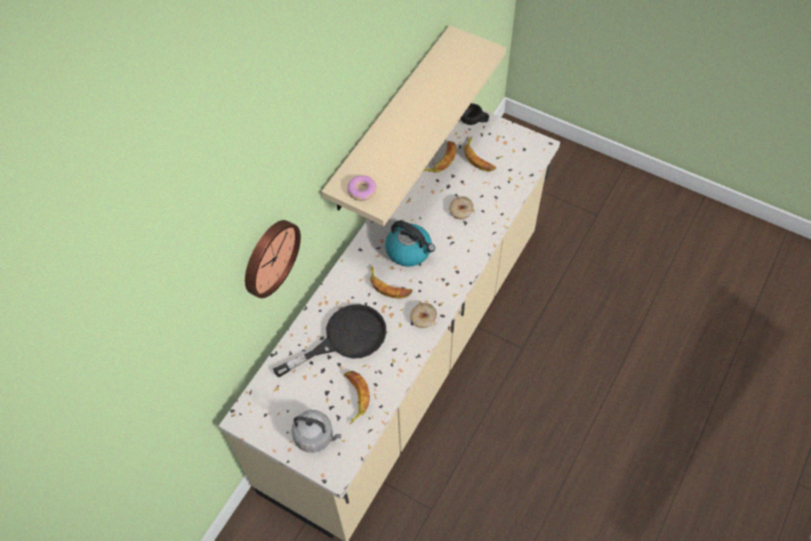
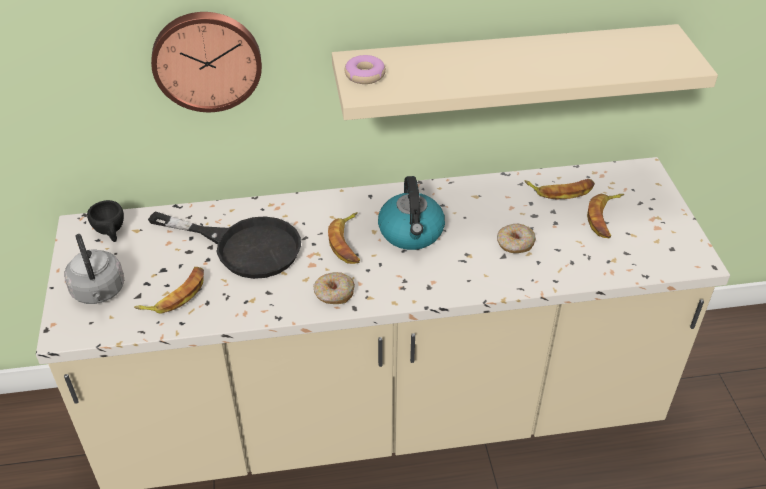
camera: 50 degrees right, 15 degrees down
black cup [460,103,489,125] -> black cup moved to [87,200,124,242]

